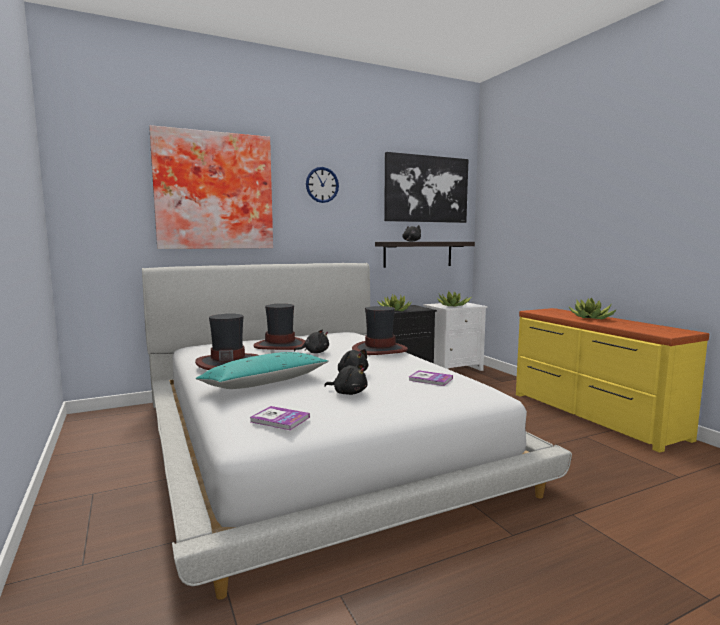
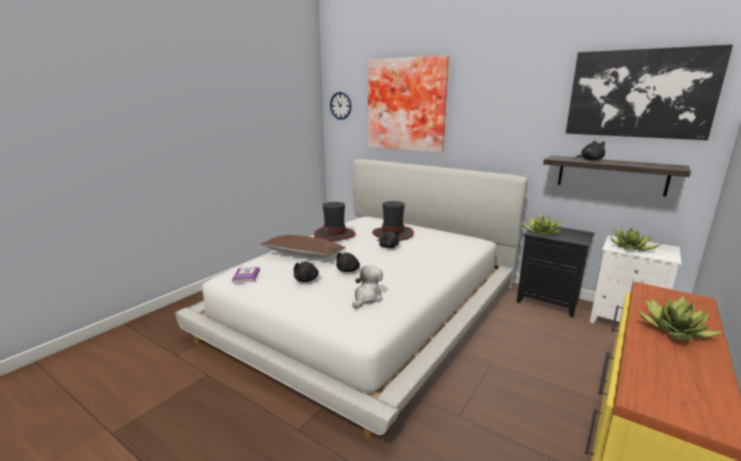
camera: 60 degrees right, 10 degrees up
turquoise pillow [196,352,329,389] -> brown pillow [260,235,346,258]
wall clock [306,167,339,203] -> wall clock moved to [330,92,352,120]
hat [352,306,408,355] -> none
book [409,370,453,386] -> plush toy [352,265,383,309]

